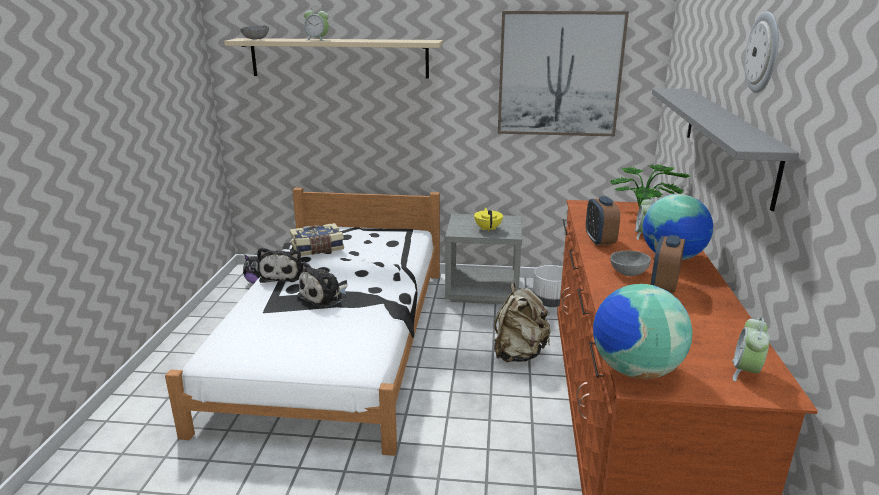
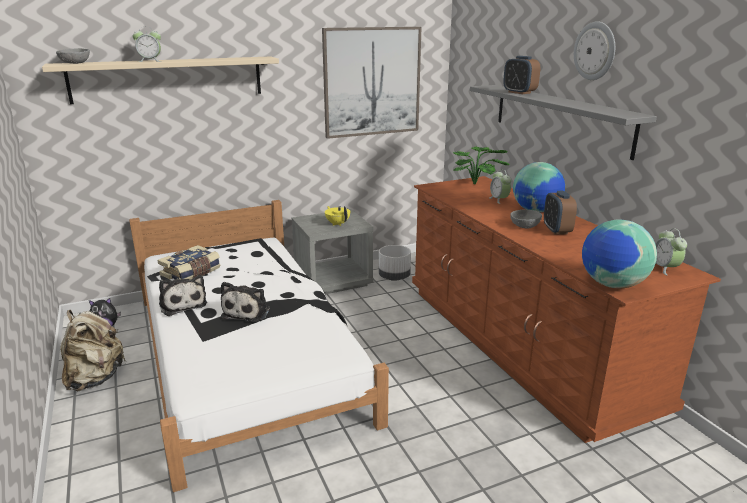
camera: 30 degrees left, 0 degrees up
beige backpack [494,283,551,362] -> beige backpack moved to [60,310,126,391]
alarm clock [586,196,620,246] -> alarm clock moved to [503,56,540,94]

